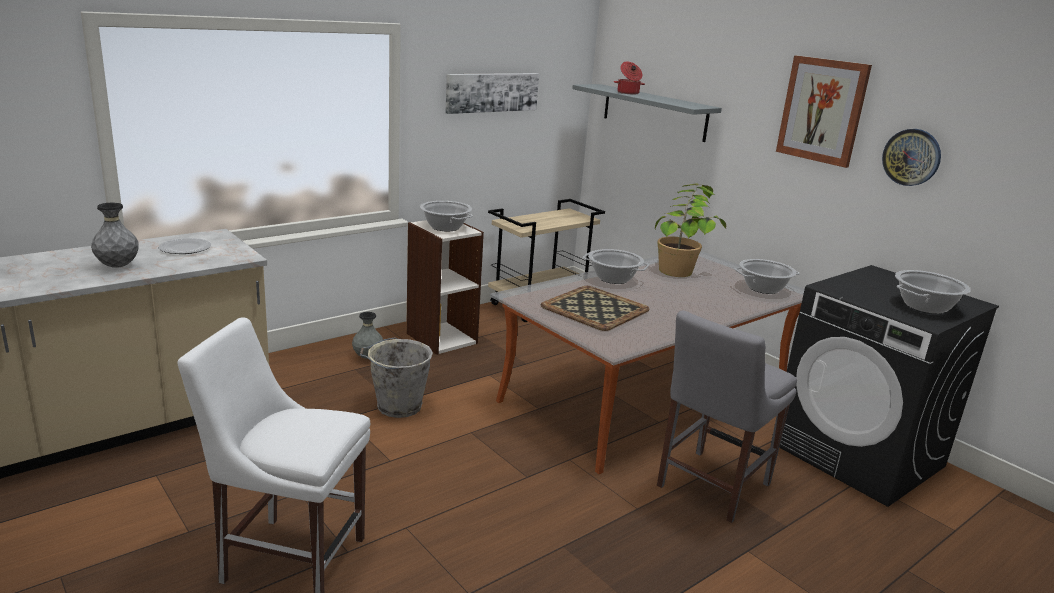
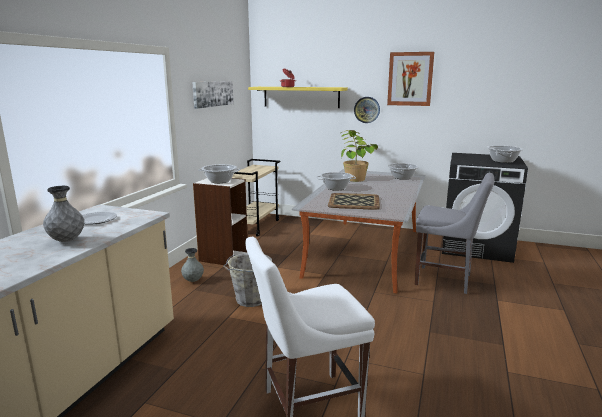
camera: 30 degrees left, 5 degrees down
grey shelf [572,84,722,142] -> yellow shelf [248,87,348,108]
grey chair [657,311,797,523] -> grey chair turned 75 degrees counterclockwise [415,173,495,294]
wall clock [882,129,941,186] -> wall clock moved to [354,97,380,123]

